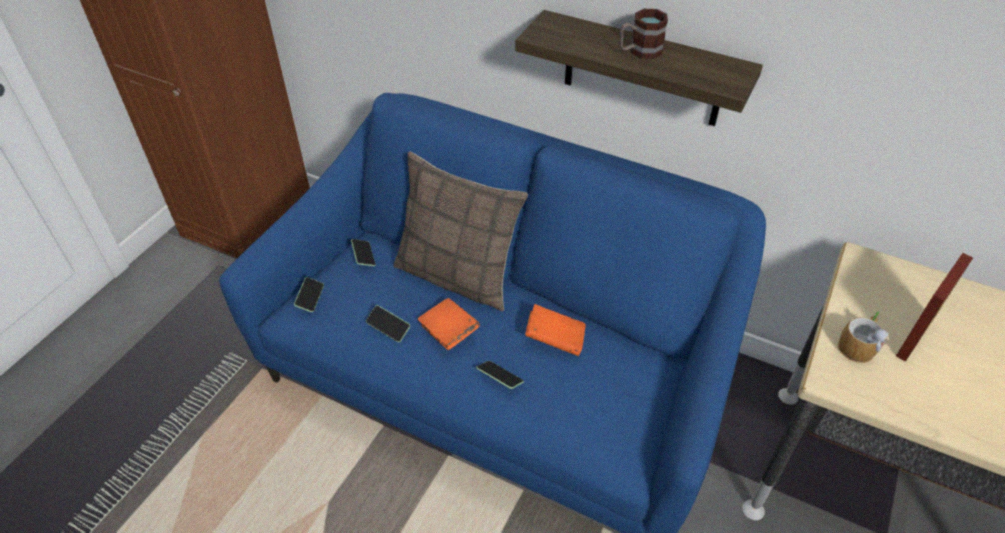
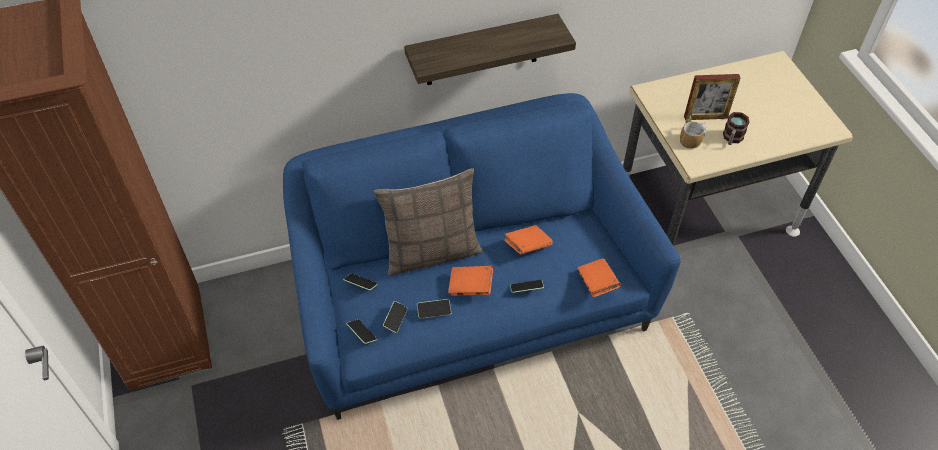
camera: 45 degrees left, 5 degrees up
mug [619,9,668,59] -> mug moved to [723,112,750,145]
picture frame [896,253,973,362] -> picture frame turned 90 degrees clockwise [684,74,740,120]
none -> phone [383,301,408,333]
none -> orange book [578,259,621,297]

